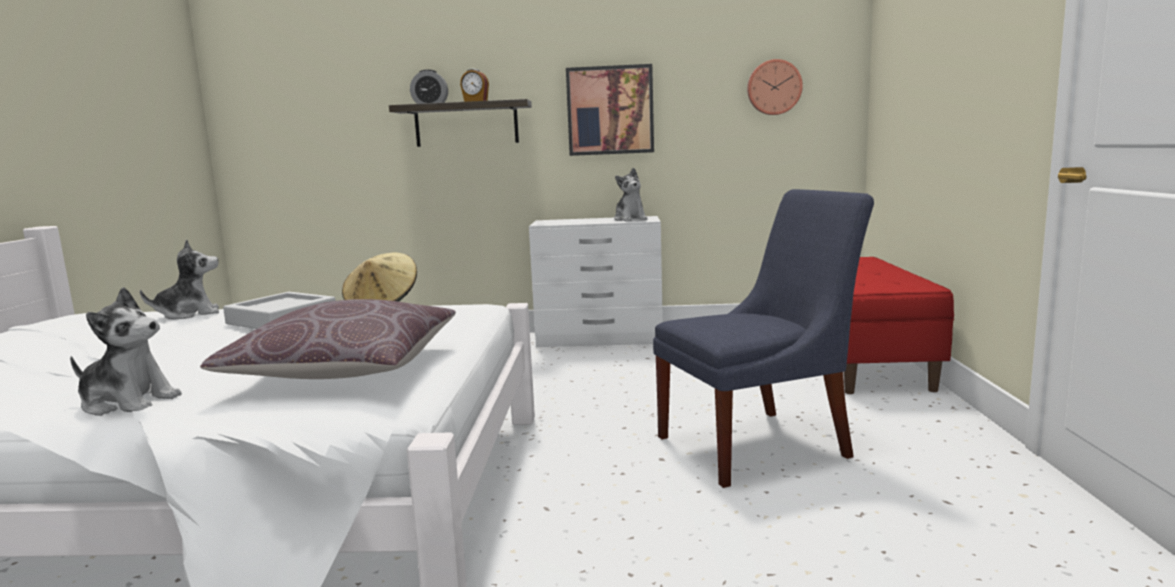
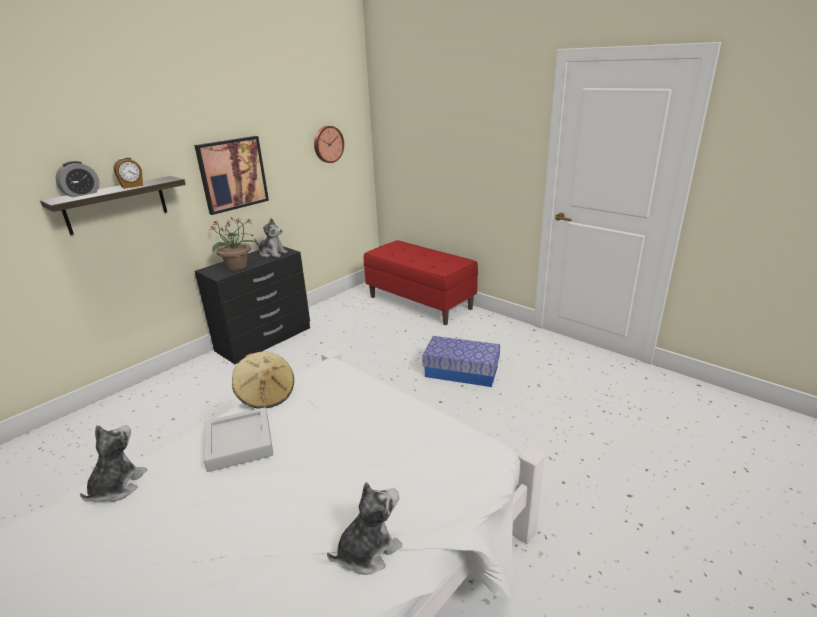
camera: 50 degrees left, 15 degrees up
brown pillow [200,299,456,379] -> none
white dresser [529,216,663,347] -> black dresser [195,246,310,364]
blue chair [653,189,874,488] -> storage box [422,336,500,387]
none -> potted plant [210,217,256,270]

